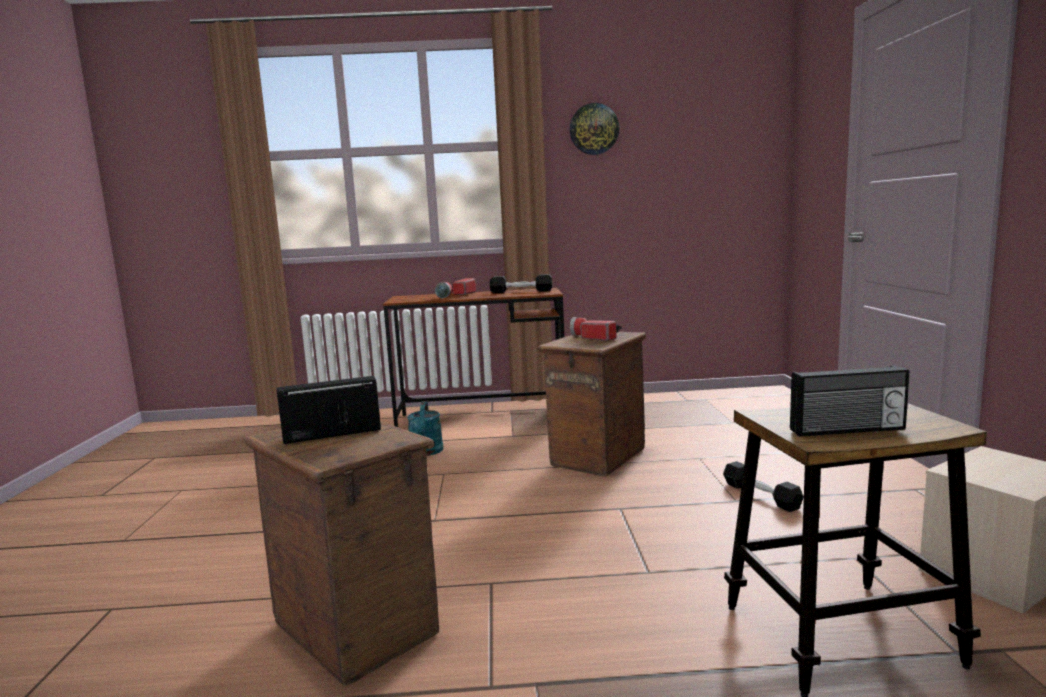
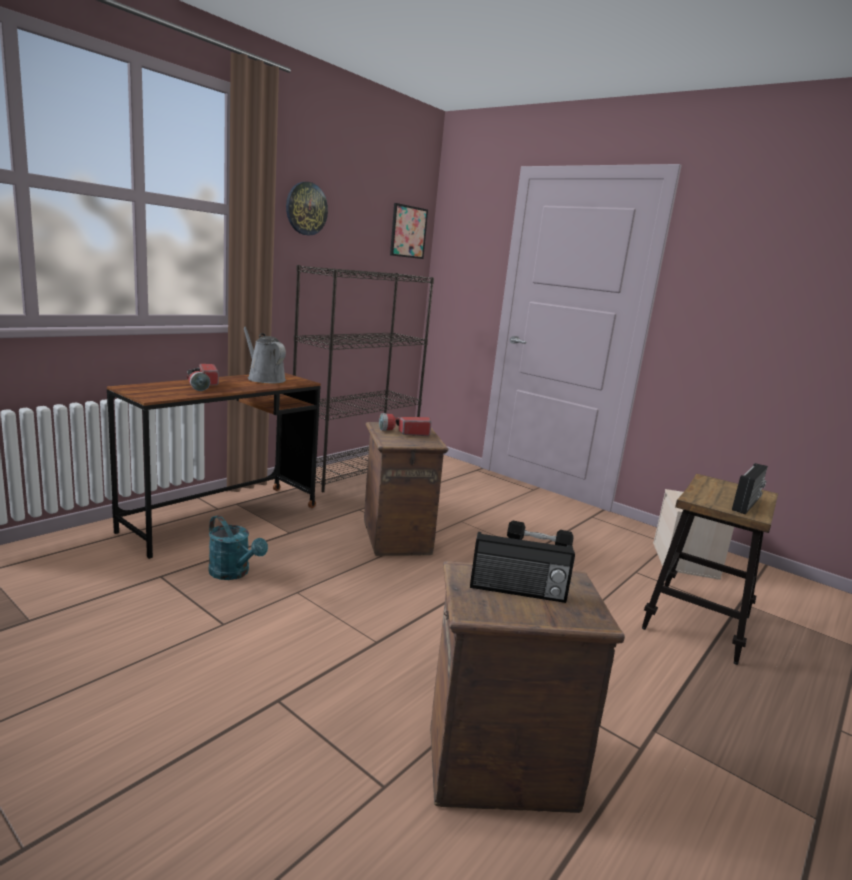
camera: 50 degrees left, 5 degrees up
radio [277,376,381,444] -> radio turned 105 degrees counterclockwise [470,532,575,603]
black dumbbell [490,274,552,293] -> grey watering can [244,326,286,383]
none -> black bookcase [293,265,434,492]
none -> picture [390,203,428,259]

